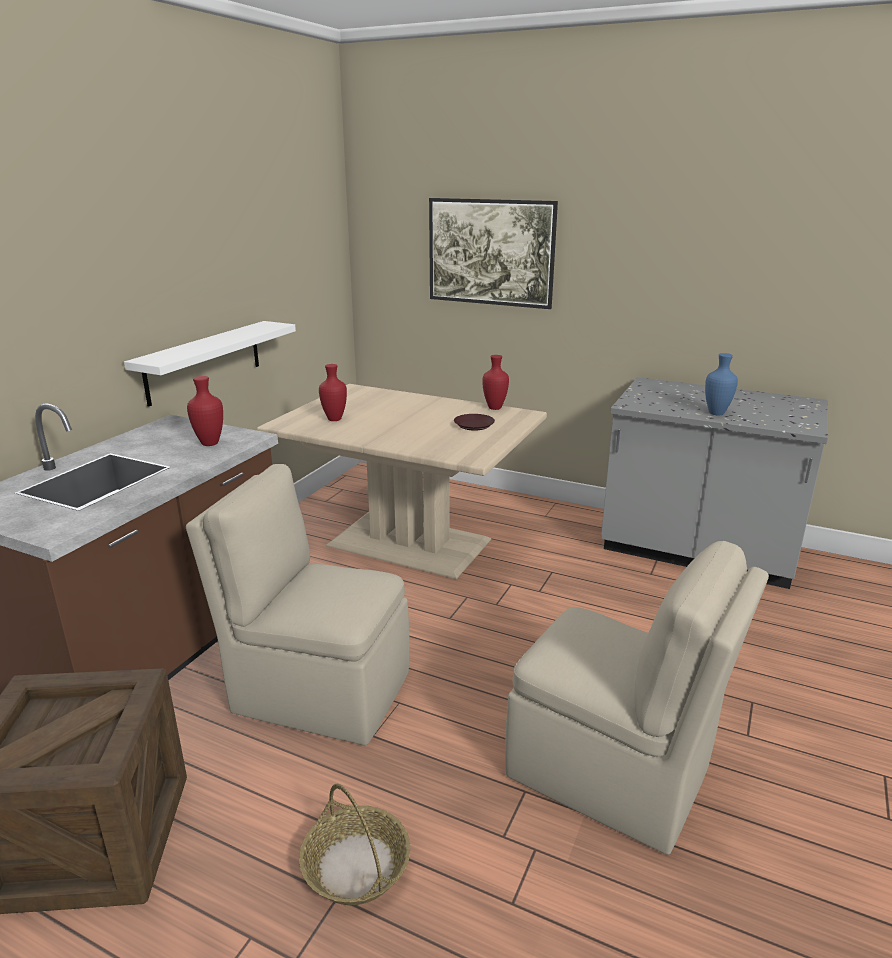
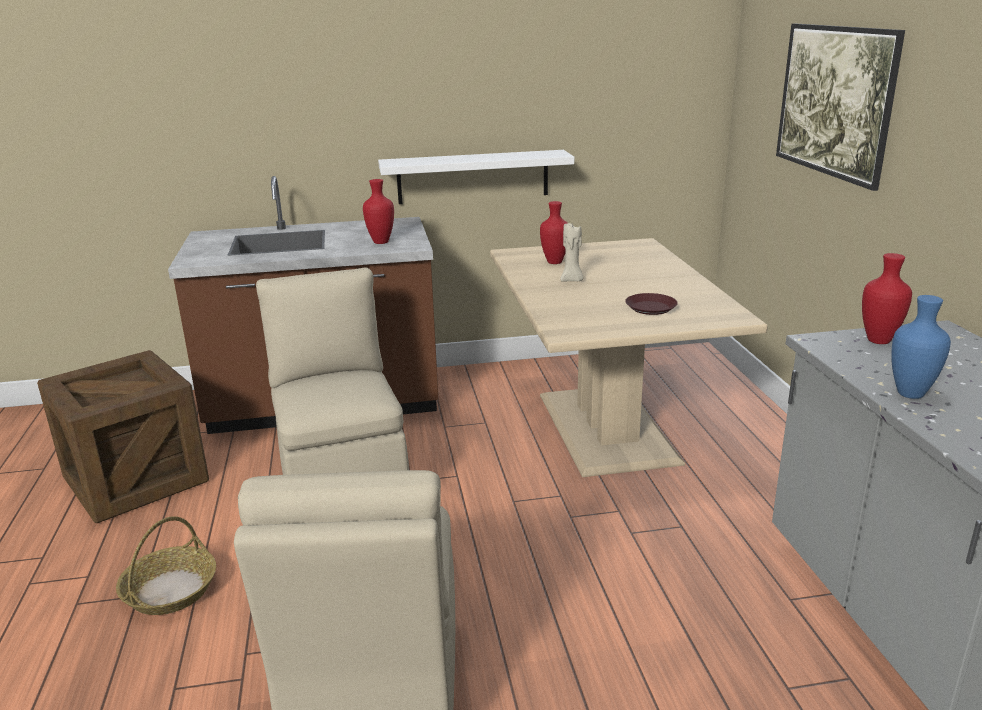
camera: 55 degrees right, 0 degrees up
red vase [482,355,509,410] -> red vase moved to [862,253,912,344]
none -> beige candle [560,223,583,282]

